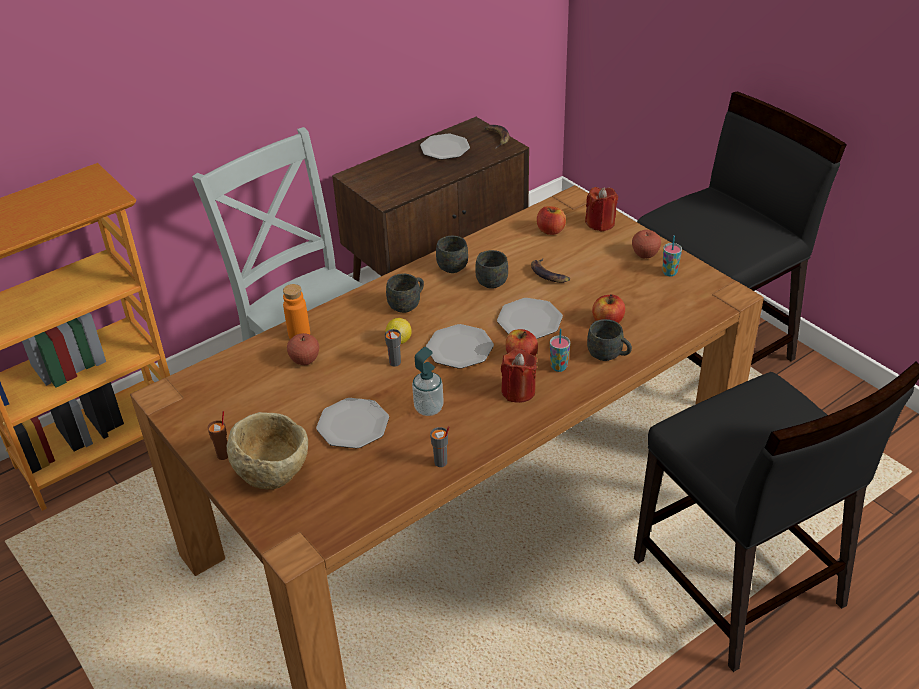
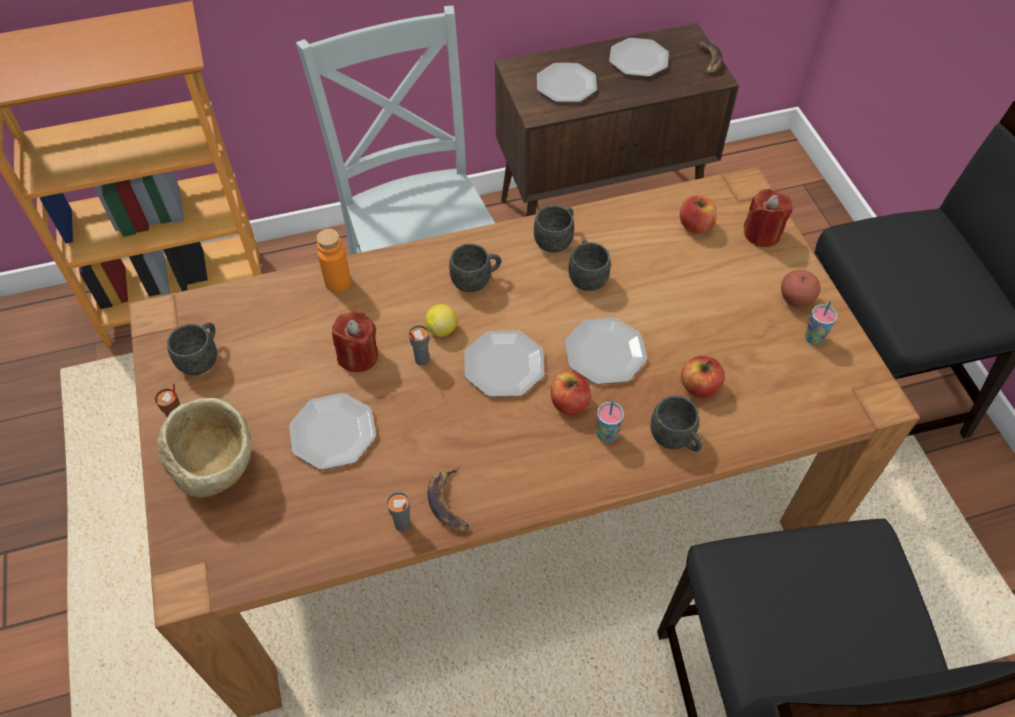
camera: 20 degrees right, 15 degrees up
apple [287,333,319,365] -> none
soap dispenser [412,347,444,416] -> none
red candle [501,348,537,403] -> red candle moved to [332,310,378,372]
banana [531,258,570,283] -> banana moved to [427,468,469,531]
none -> grey mug [167,323,217,375]
none -> plate [537,63,597,102]

